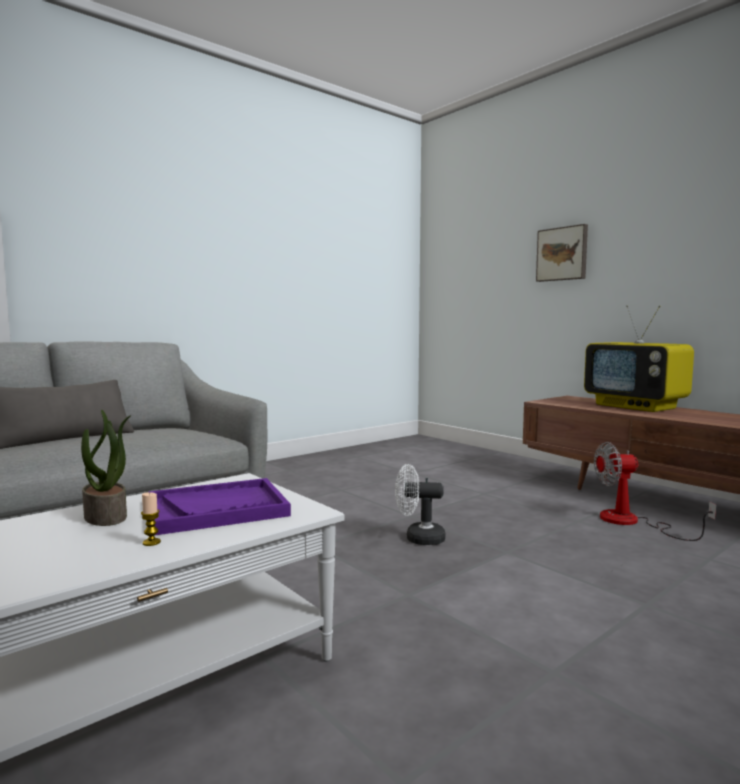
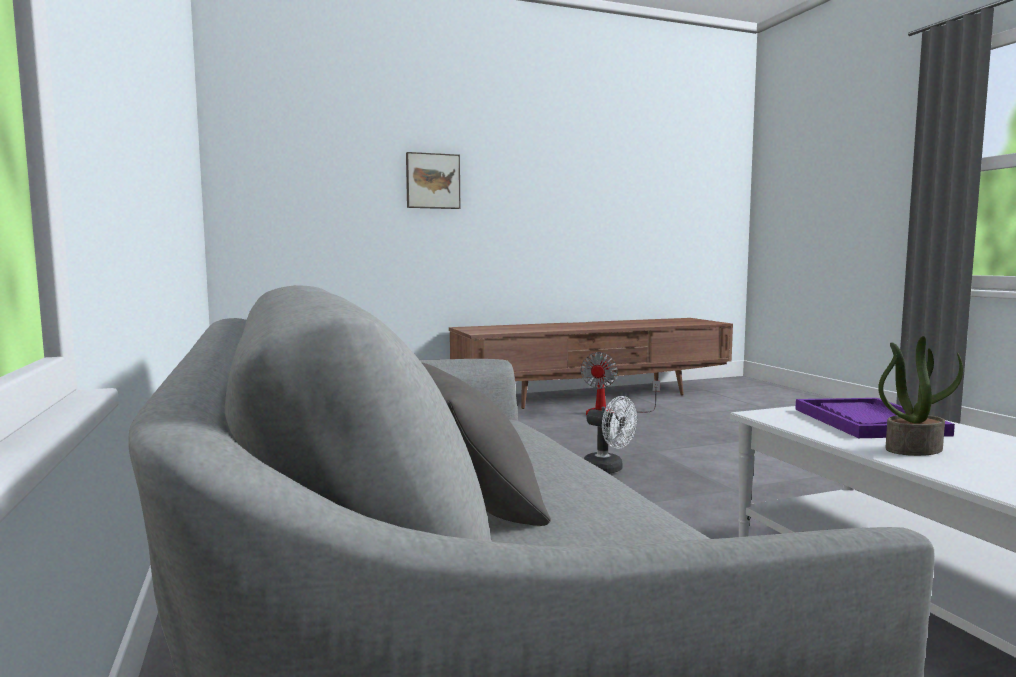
camera: 70 degrees left, 0 degrees up
candle [141,492,161,546] -> none
white fan [395,464,446,545] -> white fan turned 75 degrees counterclockwise [584,396,637,474]
television [584,305,694,412] -> none

